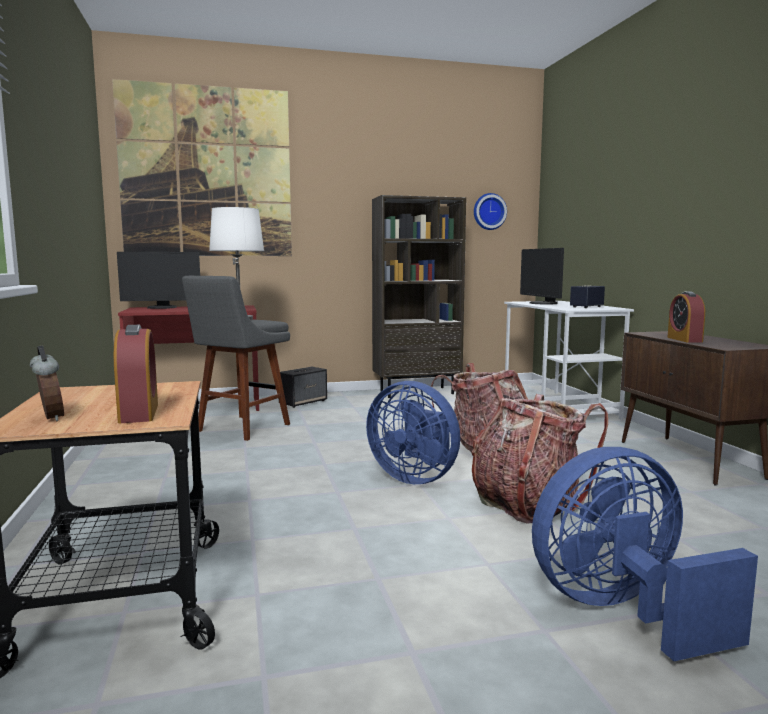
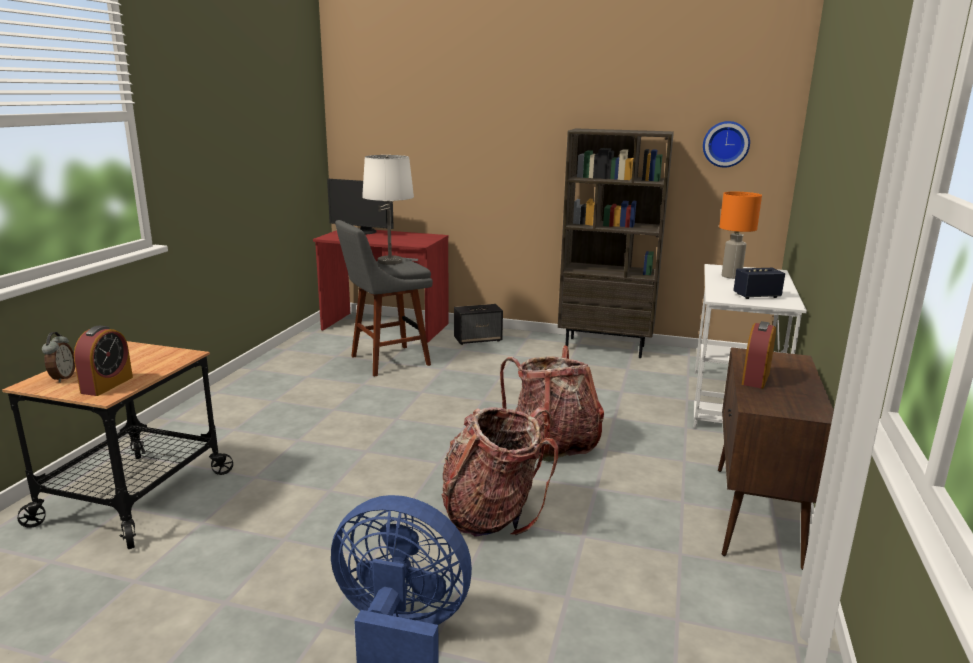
camera: 30 degrees right, 10 degrees up
picture [112,79,292,256] -> none
blue fan [366,381,460,484] -> none
monitor [520,248,564,304] -> orange table lamp [719,192,762,279]

